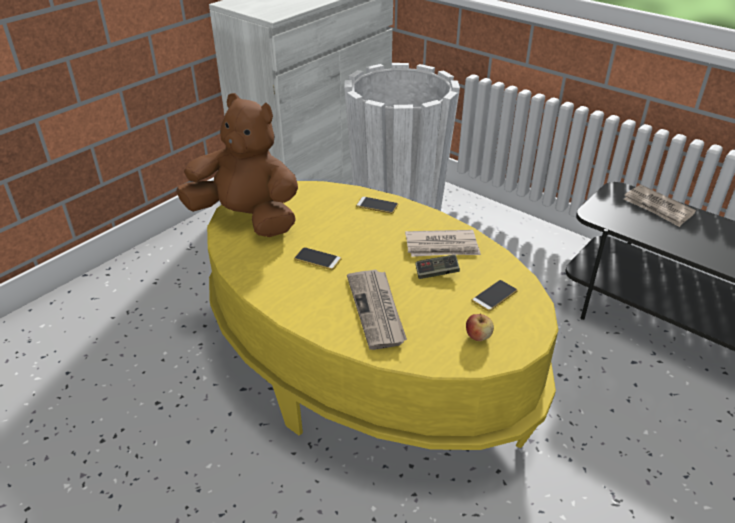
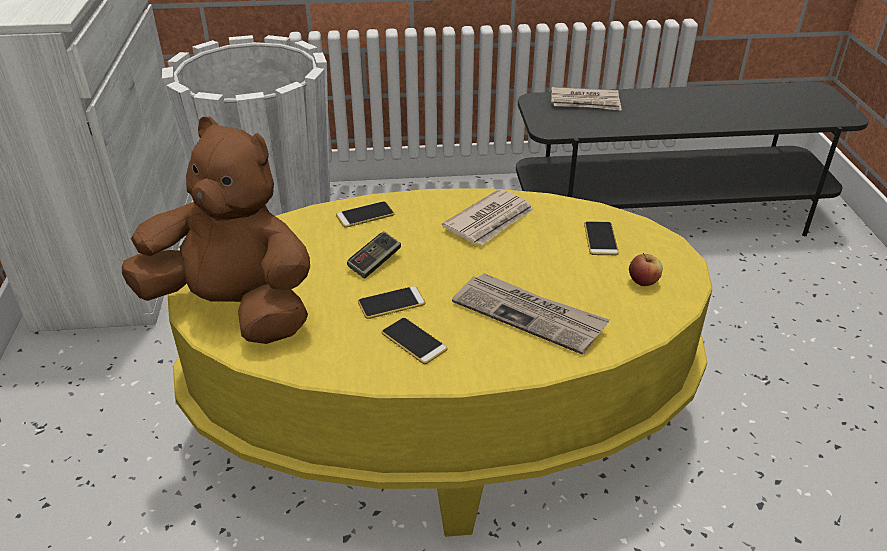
camera: 45 degrees left, 0 degrees up
brown plush toy [176,93,298,237] -> brown plush toy turned 45 degrees clockwise [122,116,310,344]
game controller [415,255,460,279] -> game controller moved to [347,231,401,279]
none -> phone [381,318,448,364]

